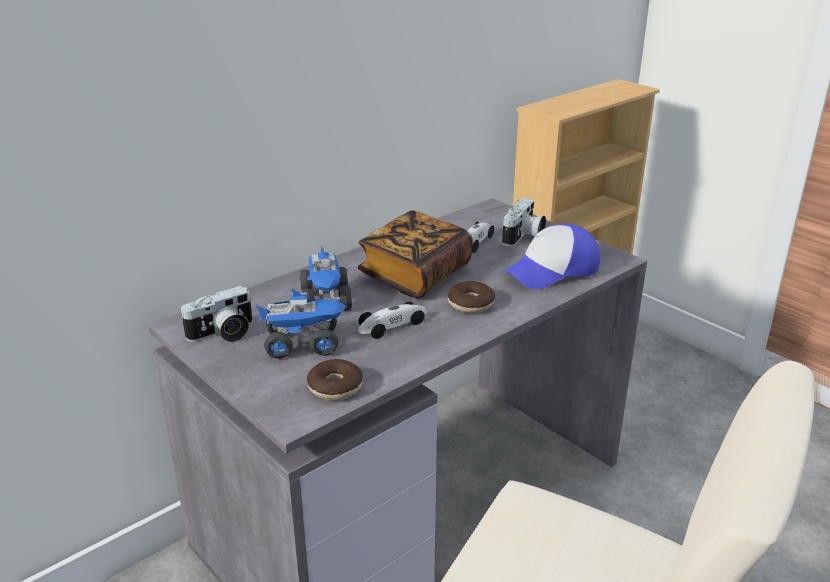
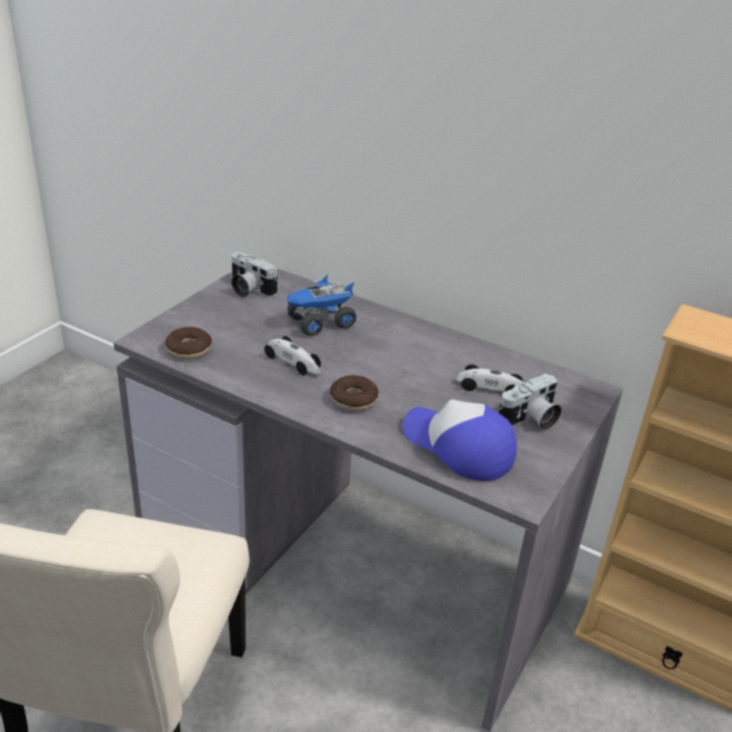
camera: 70 degrees right, 5 degrees up
toy truck [256,289,346,359] -> none
book [358,210,473,298] -> none
camera [502,198,546,246] -> camera turned 45 degrees counterclockwise [499,373,562,430]

